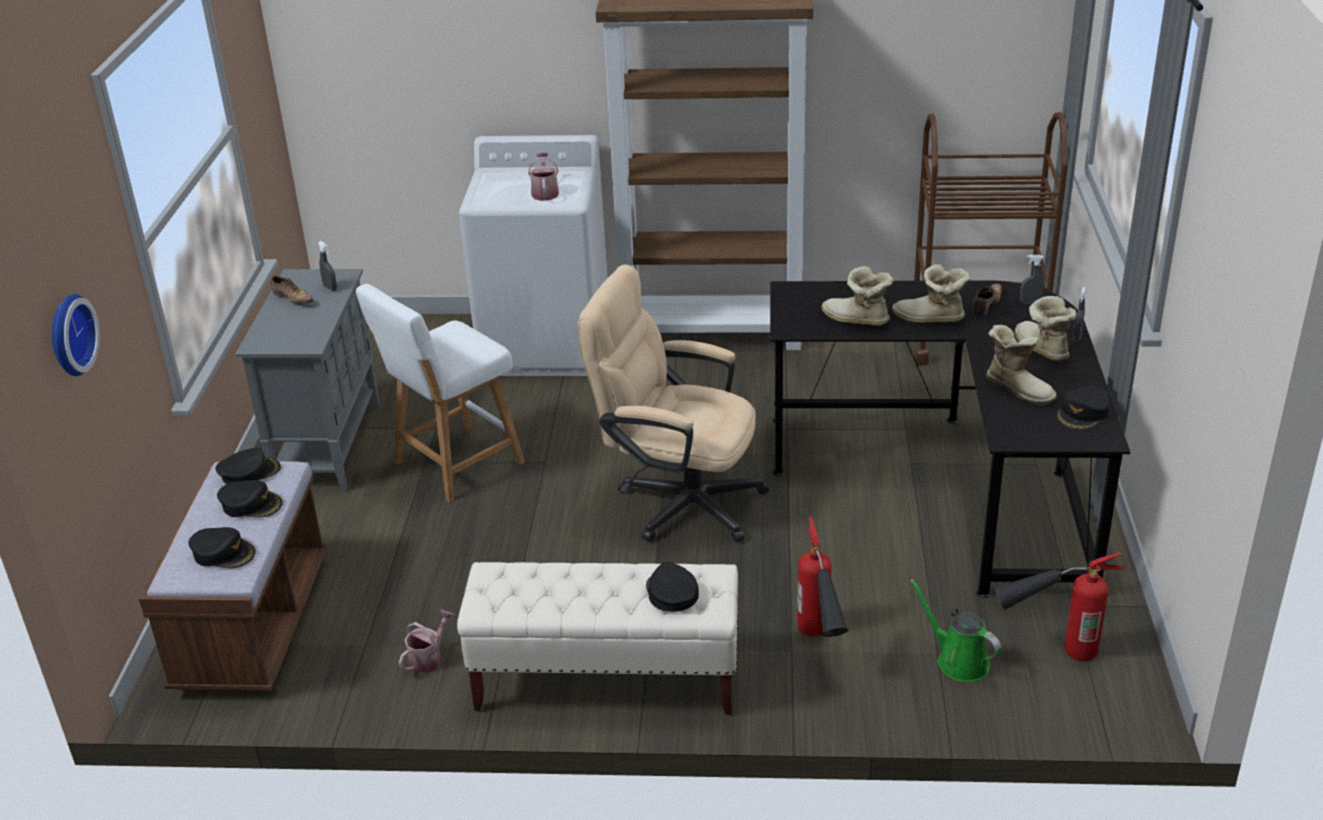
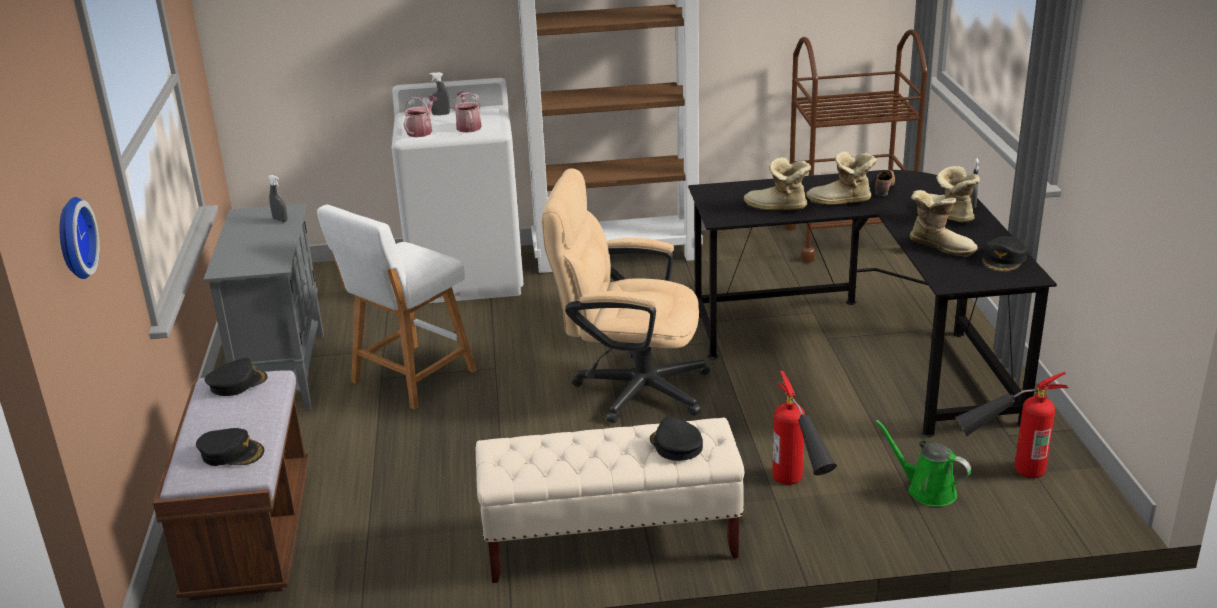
camera: 10 degrees left, 5 degrees down
black cap [217,480,283,517] -> none
shoe [271,276,314,305] -> none
watering can [399,610,454,673] -> watering can moved to [403,95,438,137]
grey spray bottle [1020,255,1045,304] -> grey spray bottle moved to [430,72,450,115]

